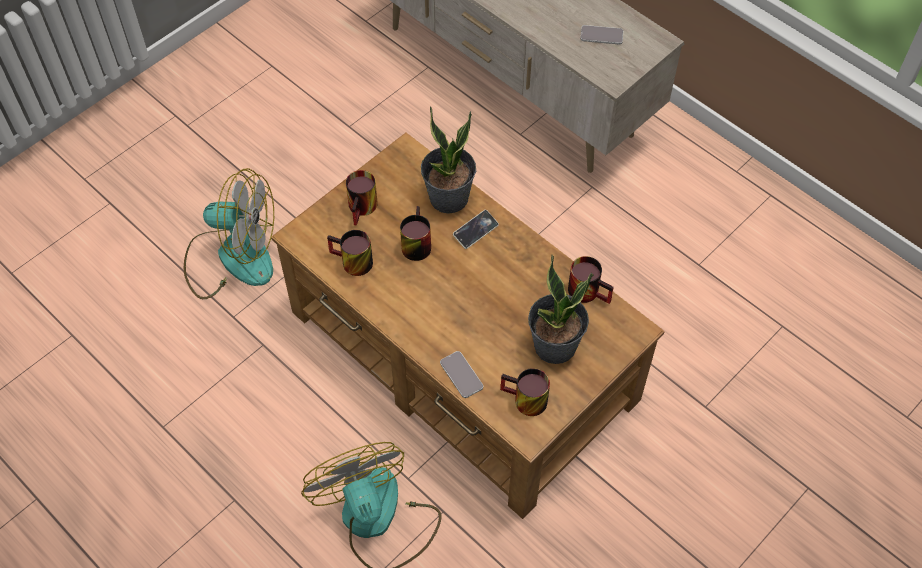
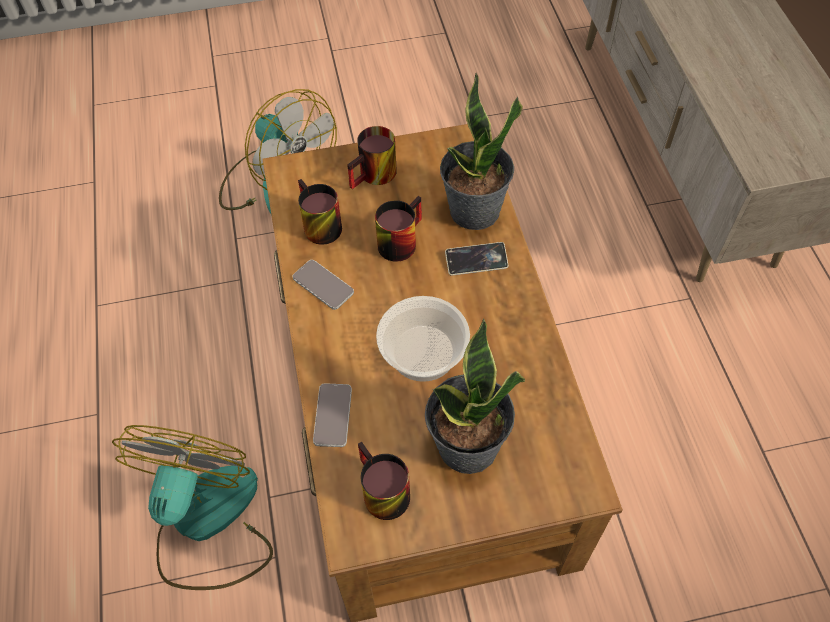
camera: 35 degrees right, 0 degrees up
mug [568,256,614,304] -> none
phone [580,25,623,45] -> phone moved to [293,260,354,310]
none -> bowl [376,296,470,382]

